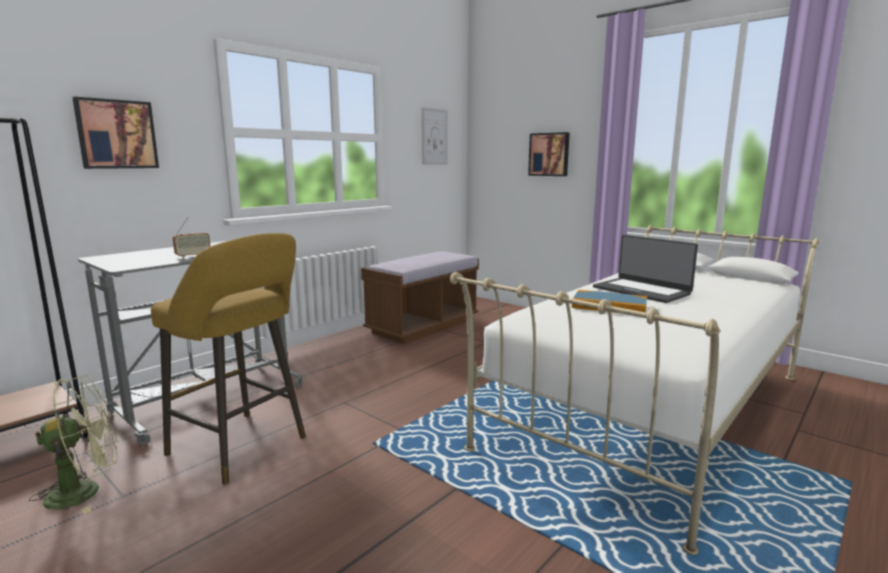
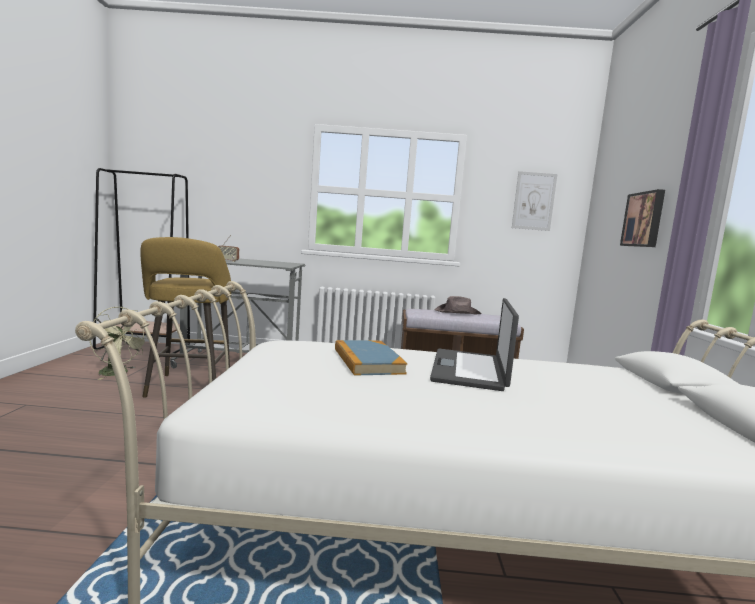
camera: 50 degrees right, 5 degrees down
picture [72,97,159,169] -> none
none -> brown hat [434,296,482,314]

